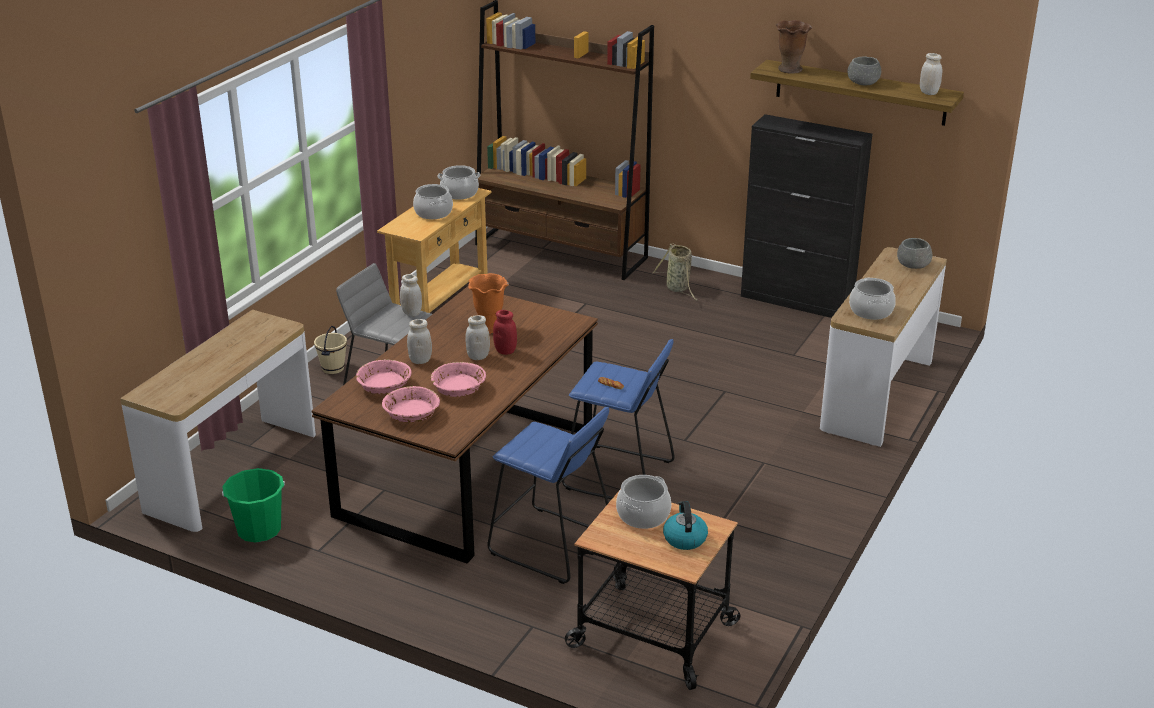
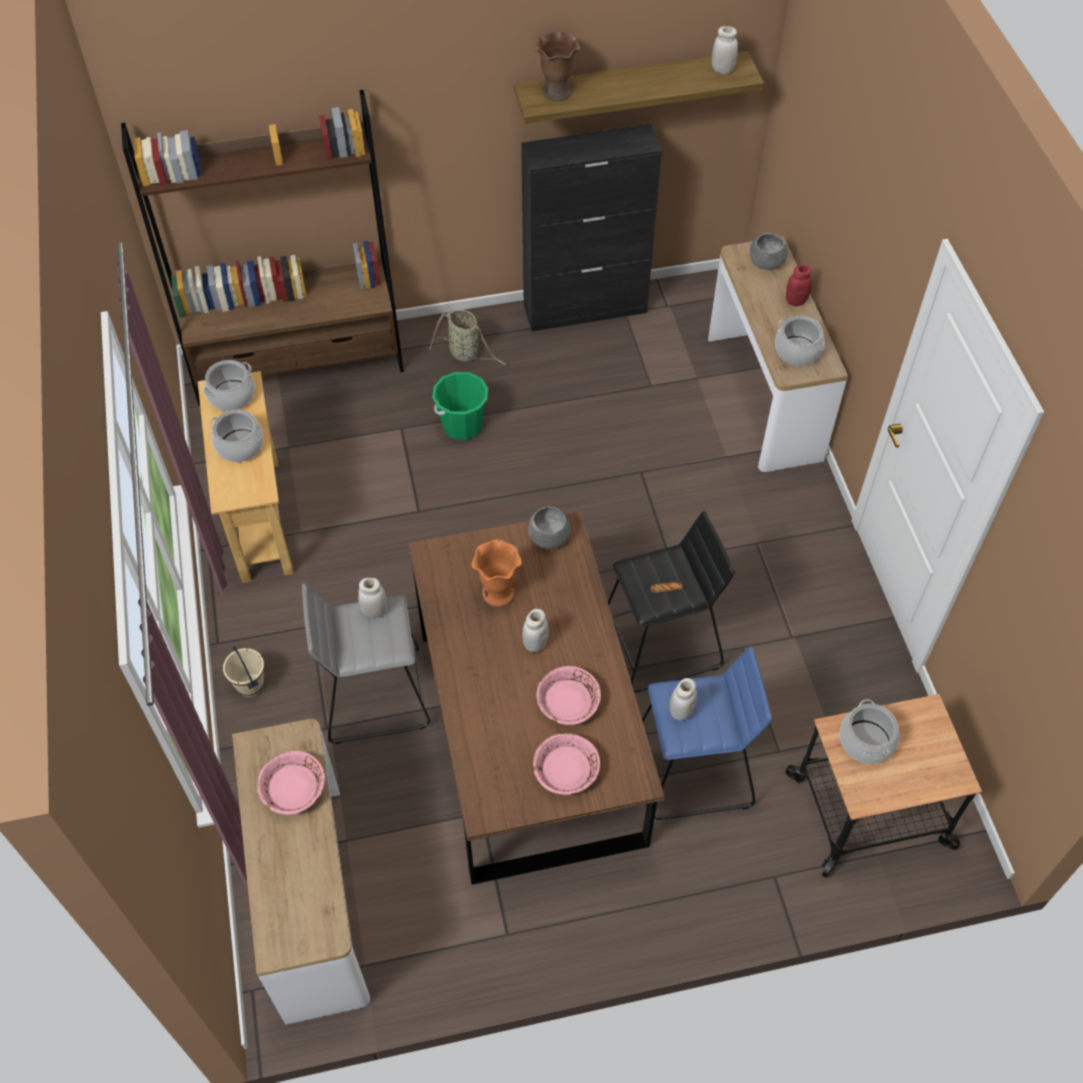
camera: 40 degrees left, 25 degrees up
green bucket [222,468,285,543] -> green bucket moved to [432,372,488,440]
pink bowl [356,359,412,394] -> pink bowl moved to [257,751,325,815]
white jar [407,319,432,364] -> white jar moved to [670,678,697,721]
red jar [493,310,517,355] -> red jar moved to [786,265,812,306]
blue stool [562,339,675,499] -> black stool [608,511,735,692]
kettle [663,501,708,550] -> none
grey bowl [847,56,881,85] -> grey bowl moved to [528,507,571,549]

